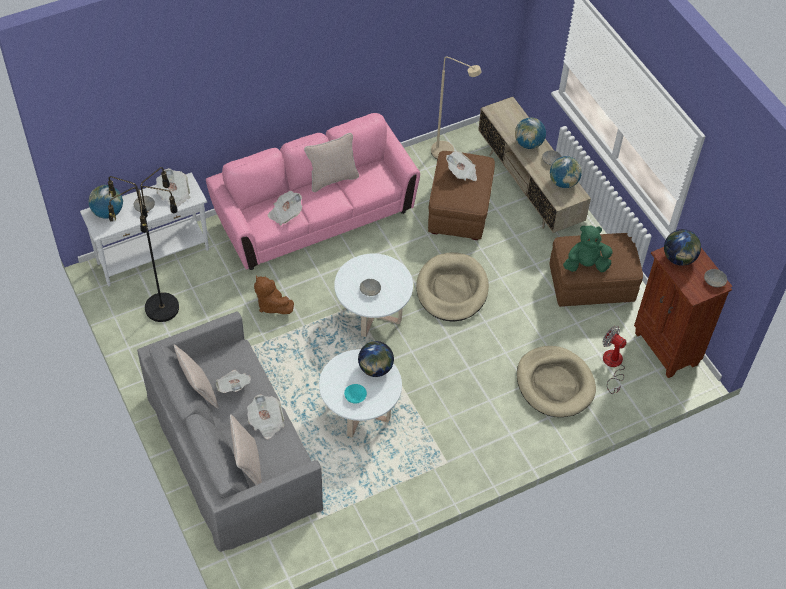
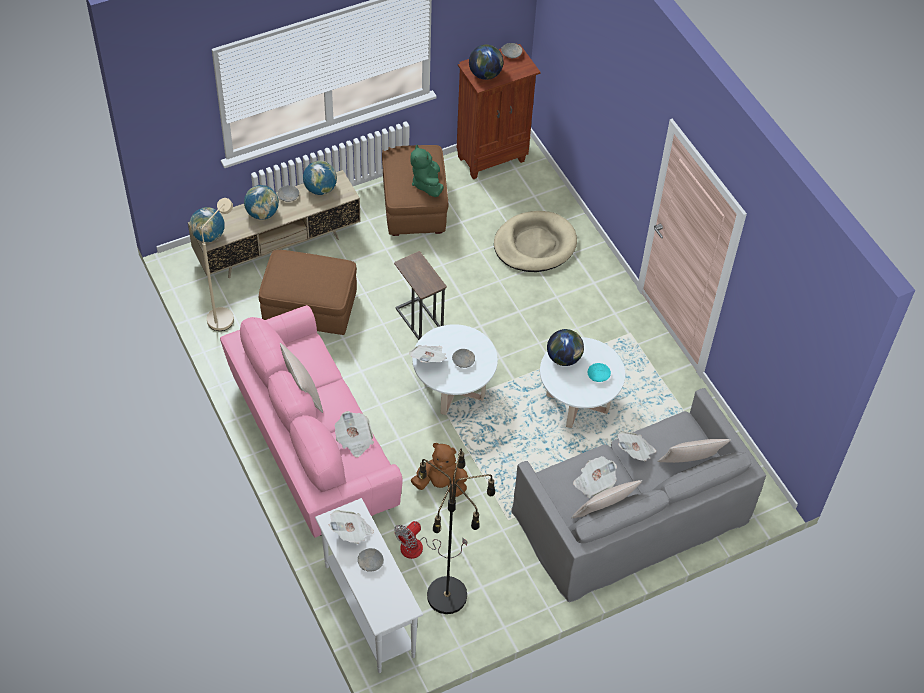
camera: 90 degrees left, 0 degrees up
globe [89,185,123,219] -> globe moved to [189,207,225,242]
brown plush toy [254,276,294,314] -> brown plush toy turned 135 degrees counterclockwise [411,443,468,497]
beige dog bed [416,252,489,322] -> brown side table [394,251,447,340]
newspaper [446,151,477,181] -> newspaper moved to [409,345,447,362]
fan [602,326,626,394] -> fan moved to [394,521,467,559]

